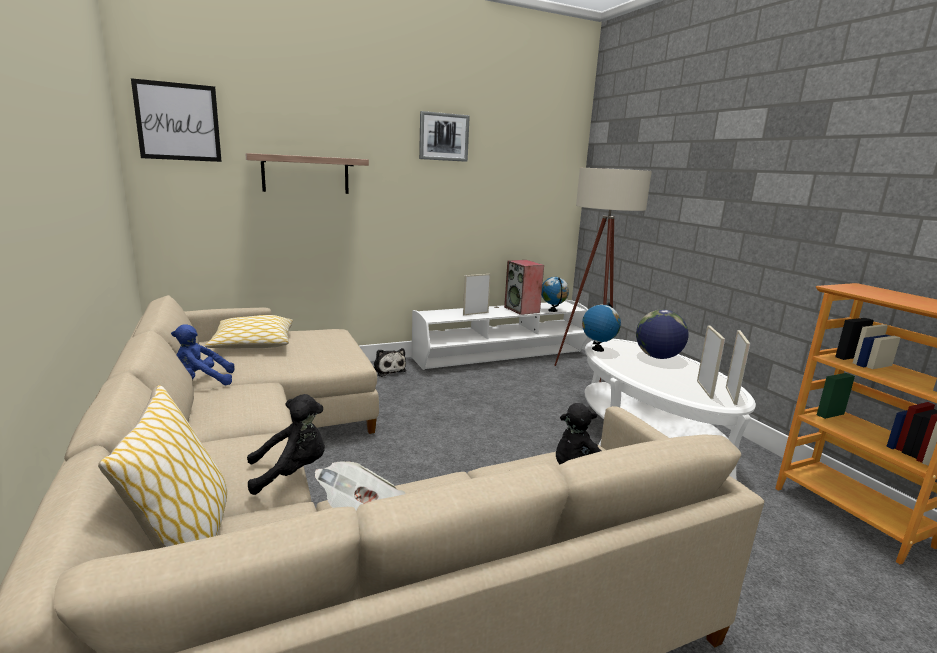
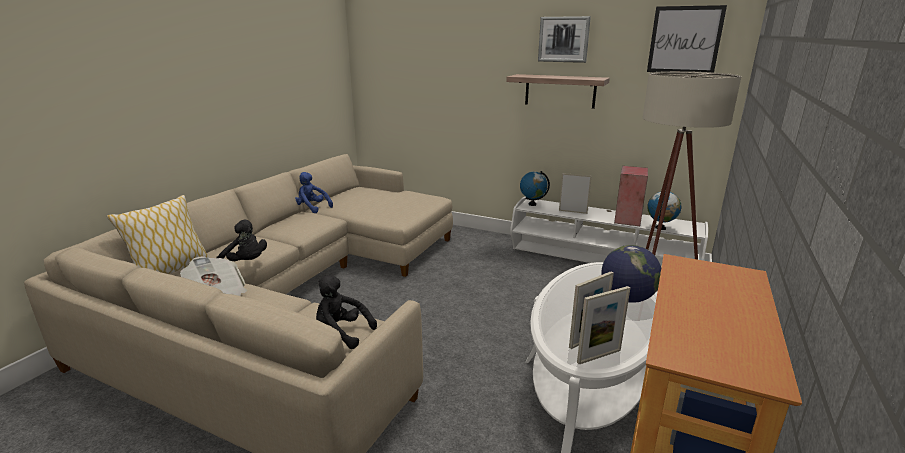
camera: 50 degrees right, 5 degrees up
picture [131,78,222,162] -> picture moved to [647,5,727,72]
pillow [205,315,293,349] -> none
shelf [245,153,369,194] -> shelf moved to [506,74,610,109]
plush toy [373,348,406,377] -> none
globe [582,302,621,352] -> globe moved to [520,171,550,206]

